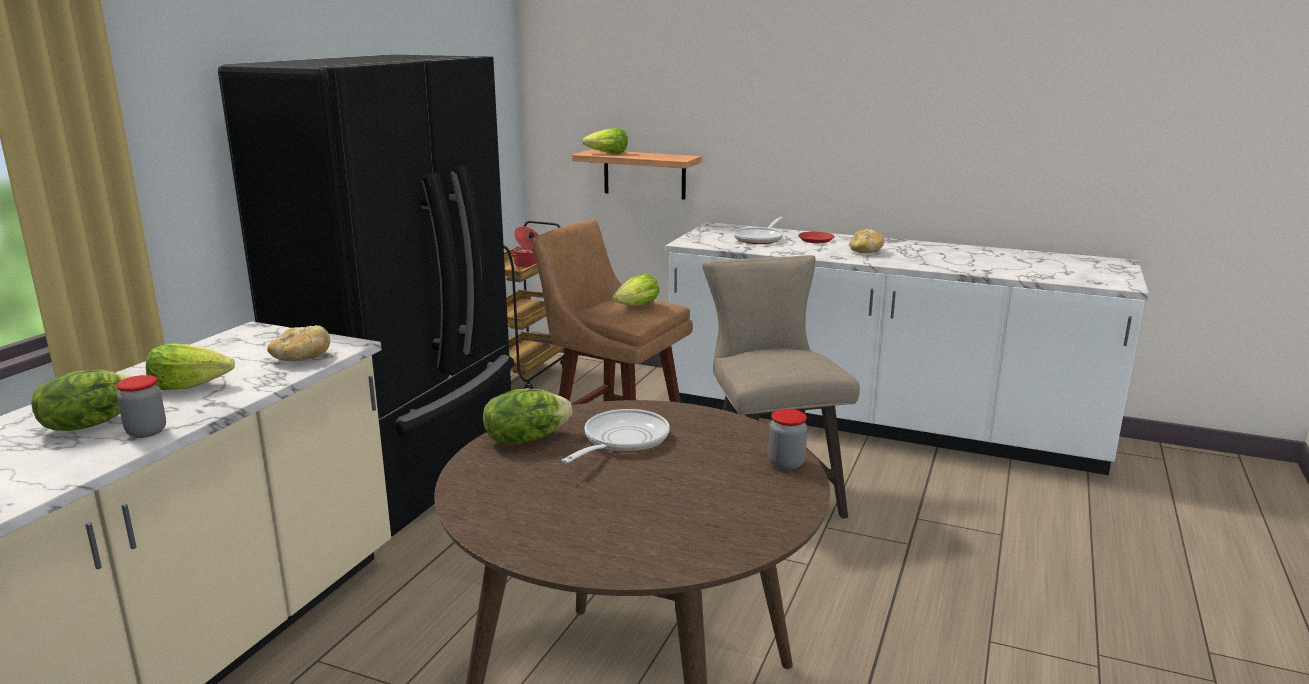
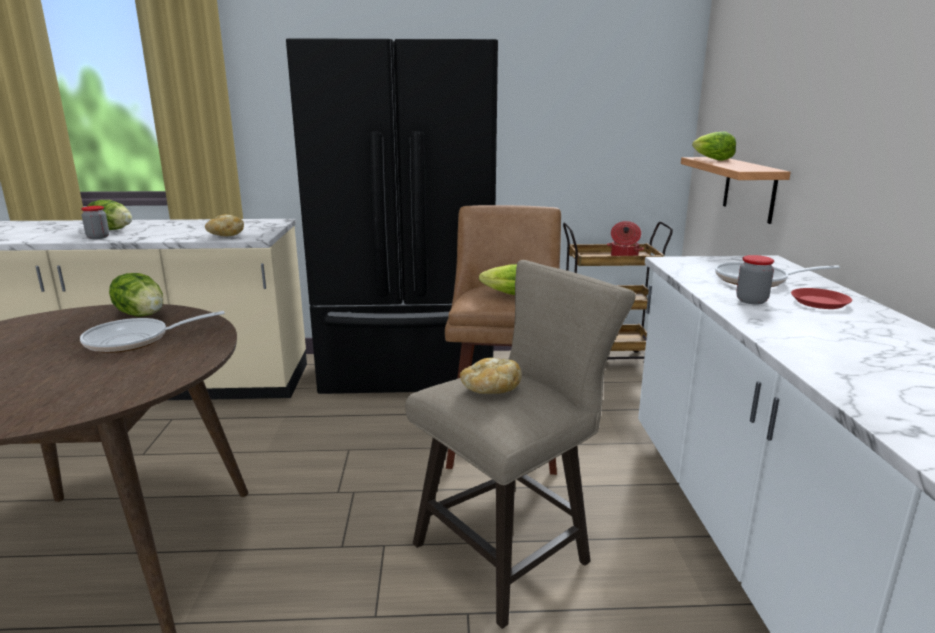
camera: 65 degrees right, 0 degrees up
lettuce [146,343,235,390] -> none
frying pan [561,409,670,463] -> frying pan turned 150 degrees clockwise [80,311,225,353]
jar [768,409,807,470] -> jar moved to [736,255,774,304]
bread [849,229,885,253] -> bread moved to [460,358,522,394]

